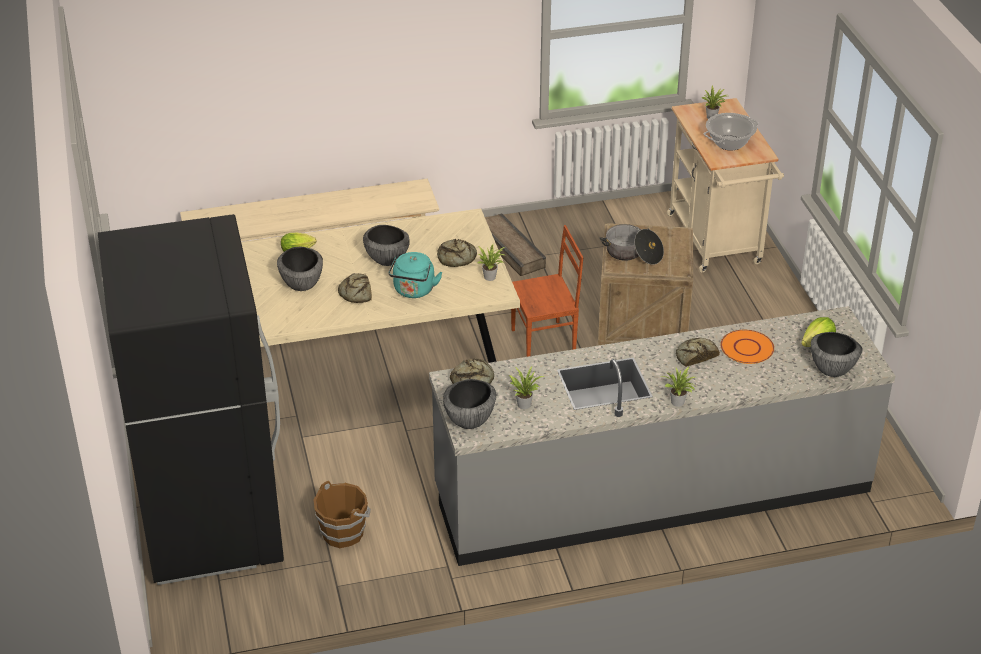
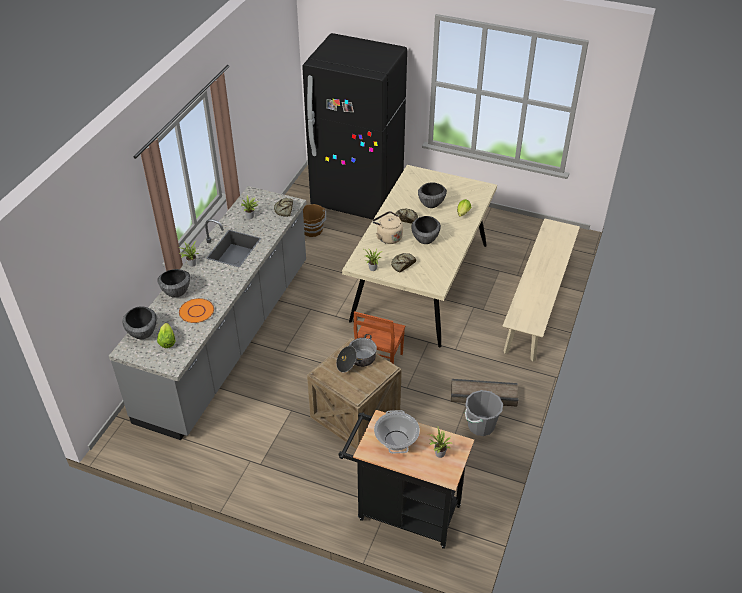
camera: 125 degrees right, 5 degrees up
turquoise kettle [388,252,443,298] -> beige kettle [372,211,403,244]
bowl [443,379,496,429] -> bowl moved to [157,269,190,298]
beige cart [667,98,784,273] -> black cart [338,410,474,549]
bread [676,338,720,367] -> none
none -> grey bucket [465,390,503,436]

